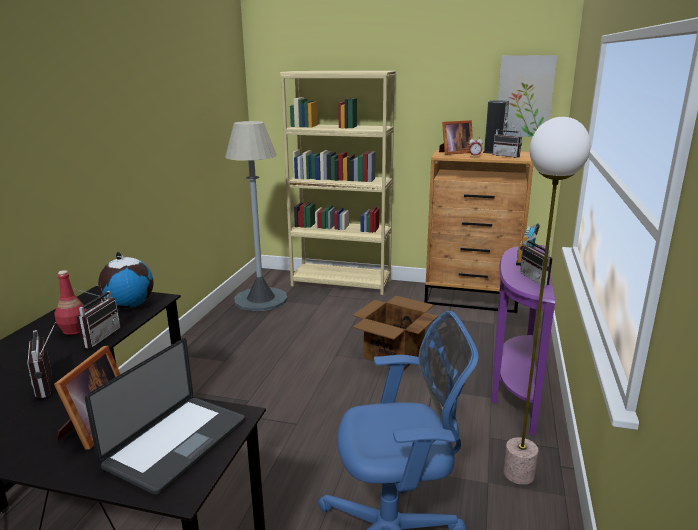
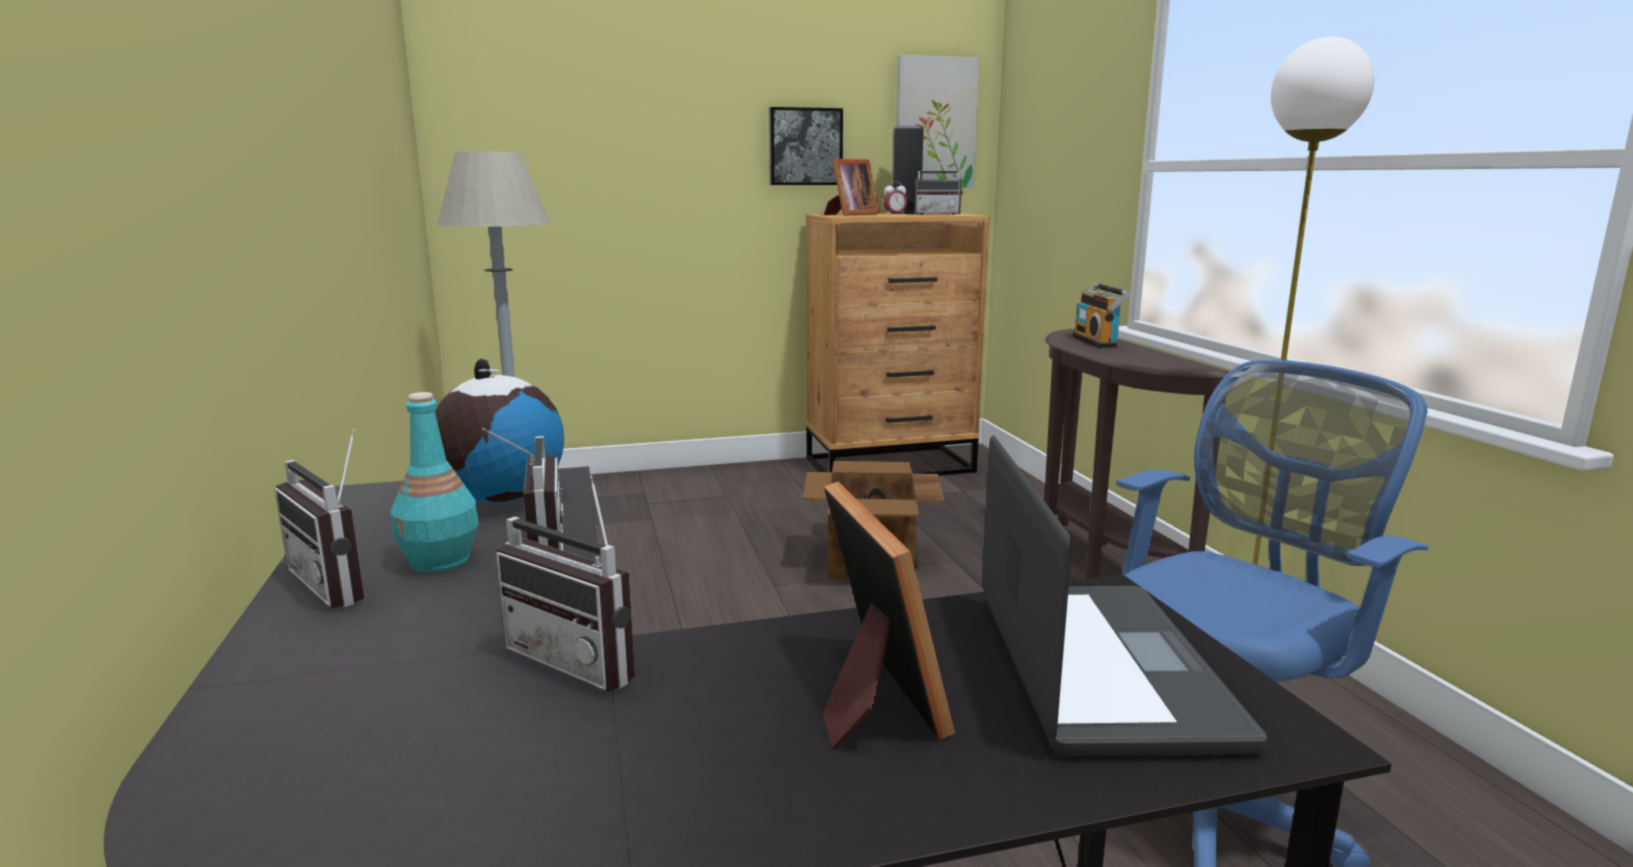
camera: 30 degrees left, 5 degrees down
red bottle [54,270,87,335] -> turquoise bottle [390,392,479,572]
beige bookcase [280,71,396,295] -> none
purple console table [491,245,556,436] -> brown console table [1044,329,1229,579]
radio [520,235,553,286] -> radio moved to [274,429,364,608]
none -> picture [769,107,843,185]

